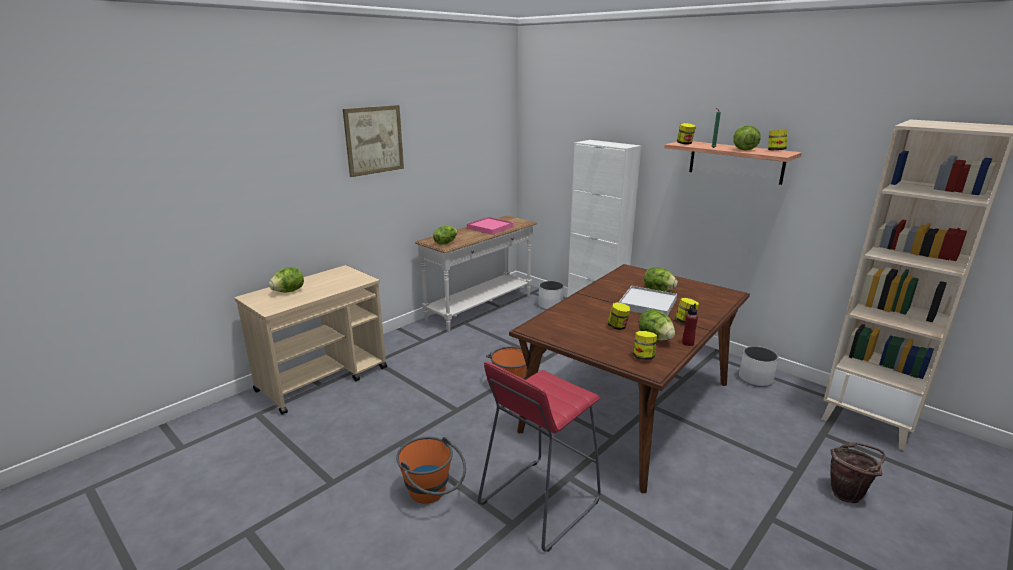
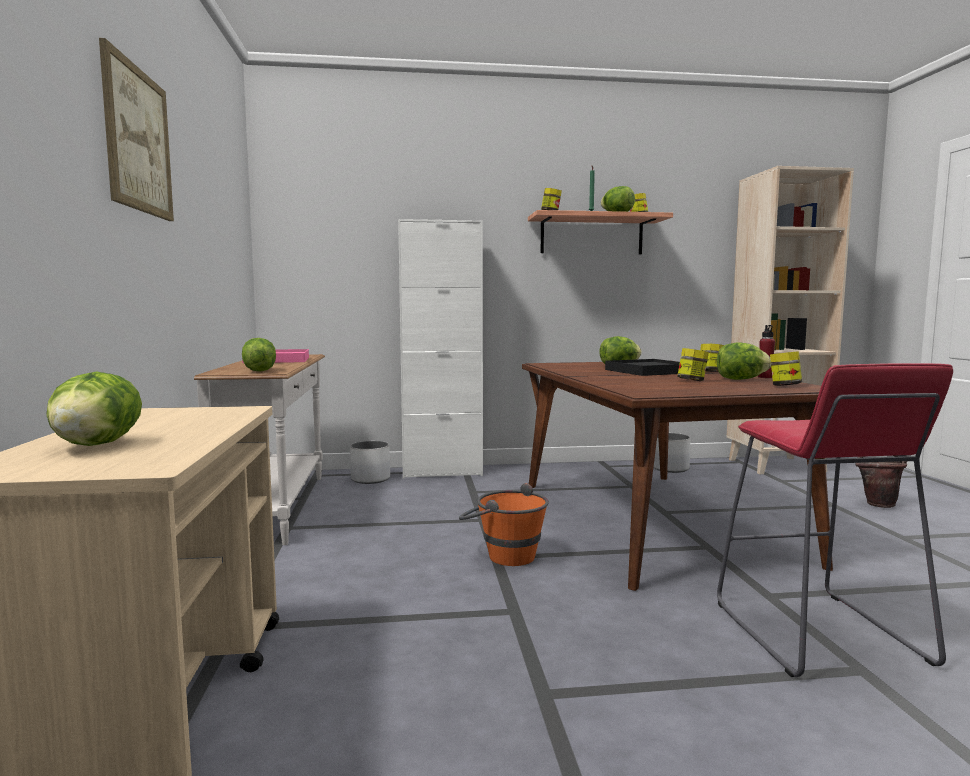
camera: 50 degrees left, 15 degrees down
orange bucket [396,437,466,504] -> none
white tray [619,286,677,316] -> black tray [605,359,680,376]

